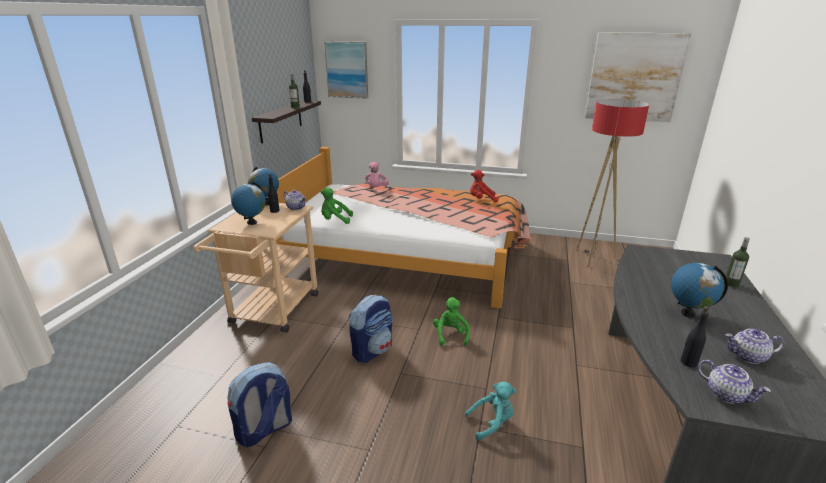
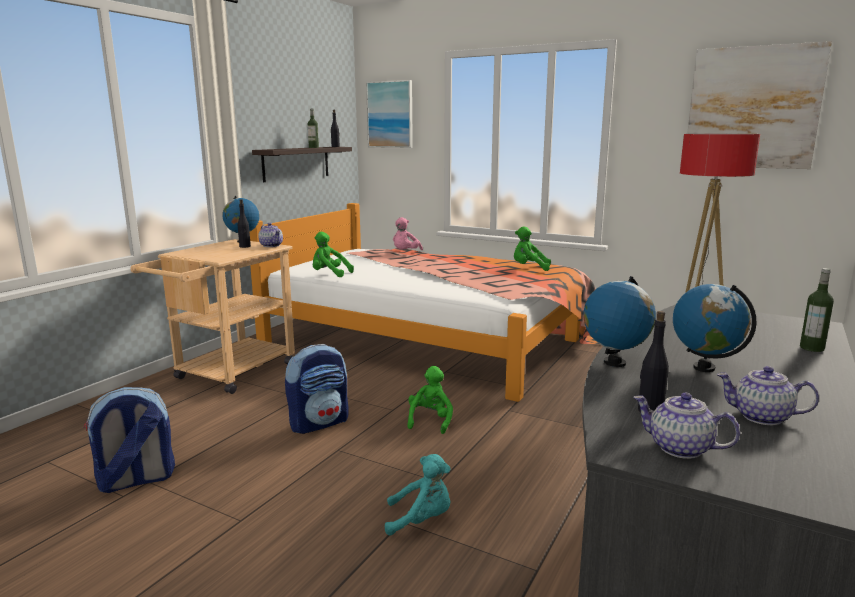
camera: 15 degrees right, 10 degrees down
globe [231,182,266,225] -> globe moved to [583,276,656,367]
red plush toy [470,170,498,203] -> green plush toy [514,226,551,271]
teapot [698,360,771,404] -> teapot turned 150 degrees clockwise [633,393,740,459]

